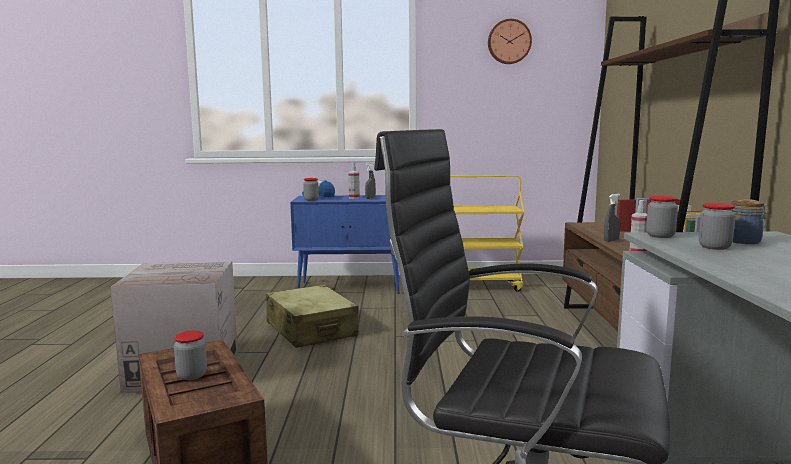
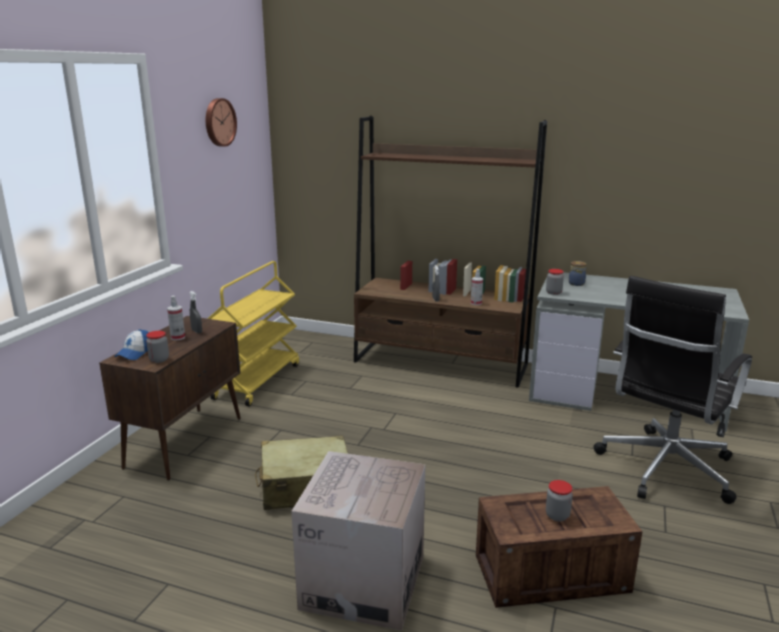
camera: 70 degrees left, 10 degrees up
blue cabinet [290,195,400,294] -> brown cabinet [99,316,241,481]
jar [699,203,735,250] -> none

